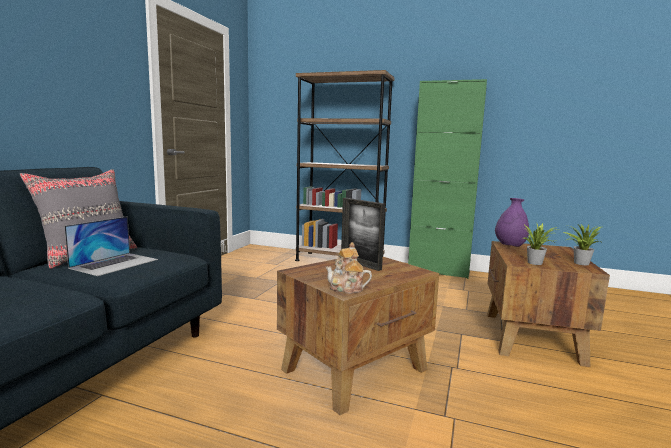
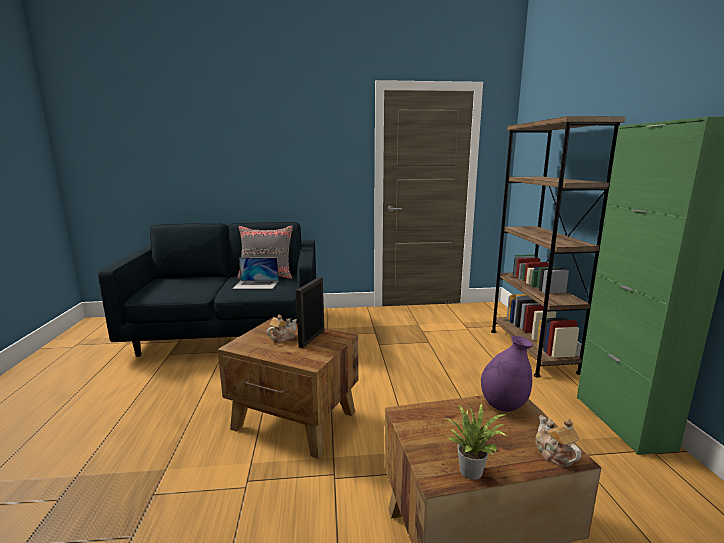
camera: 65 degrees right, 5 degrees up
teapot [326,253,372,294] -> teapot moved to [535,415,581,466]
potted plant [522,222,561,265] -> none

